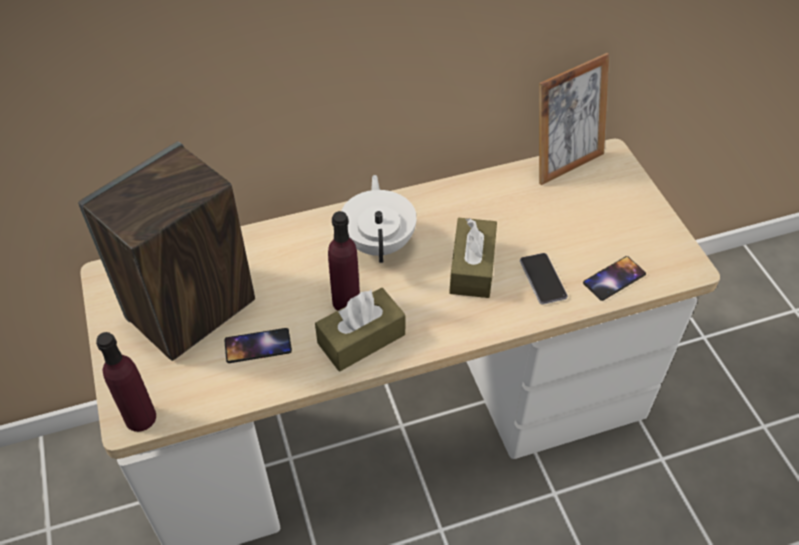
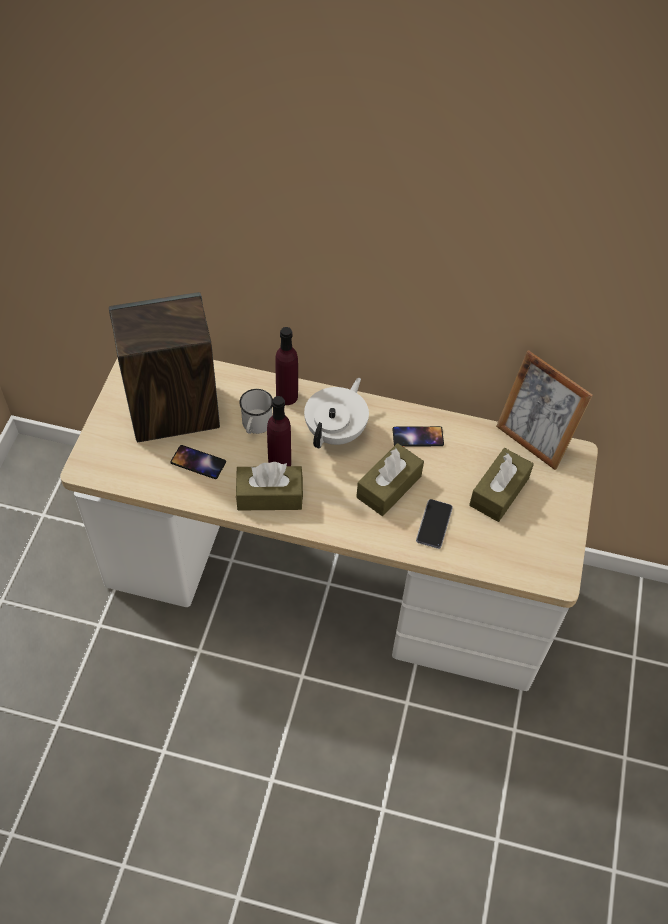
camera: 30 degrees right, 5 degrees up
purple bottle [96,332,156,432] -> purple bottle moved to [275,327,298,405]
picture frame [539,53,609,185] -> picture frame turned 45 degrees clockwise [496,350,593,470]
phone [583,256,646,301] -> phone moved to [393,426,444,447]
none -> white mug [239,389,273,434]
none -> brown tissue box [469,448,534,522]

